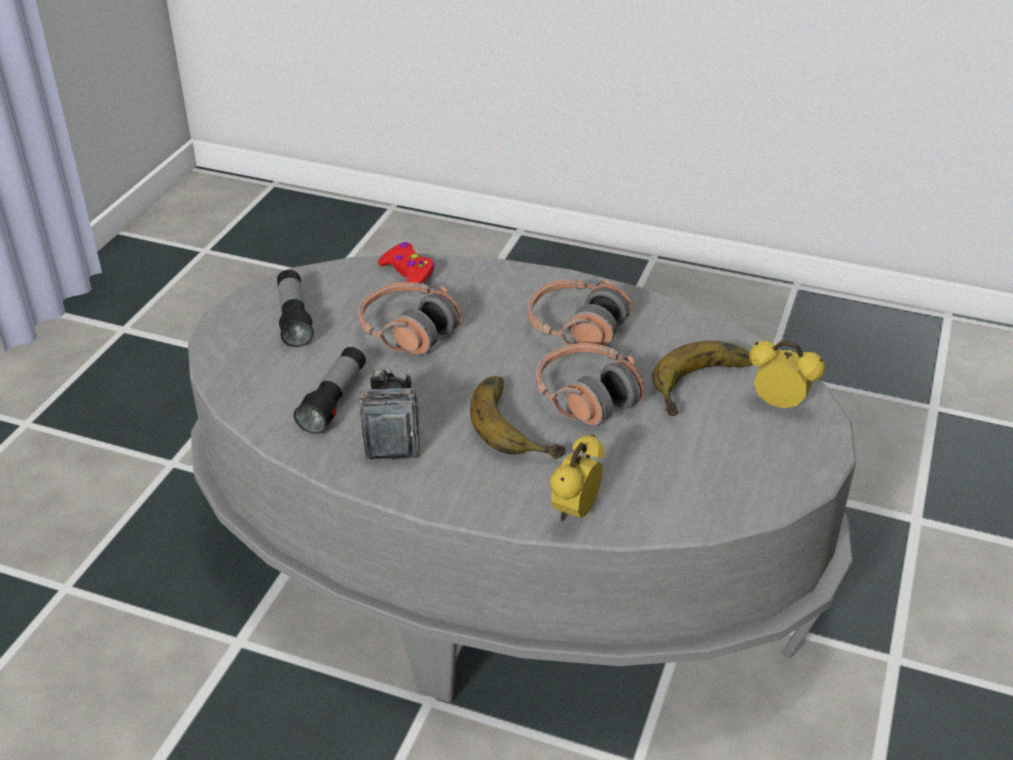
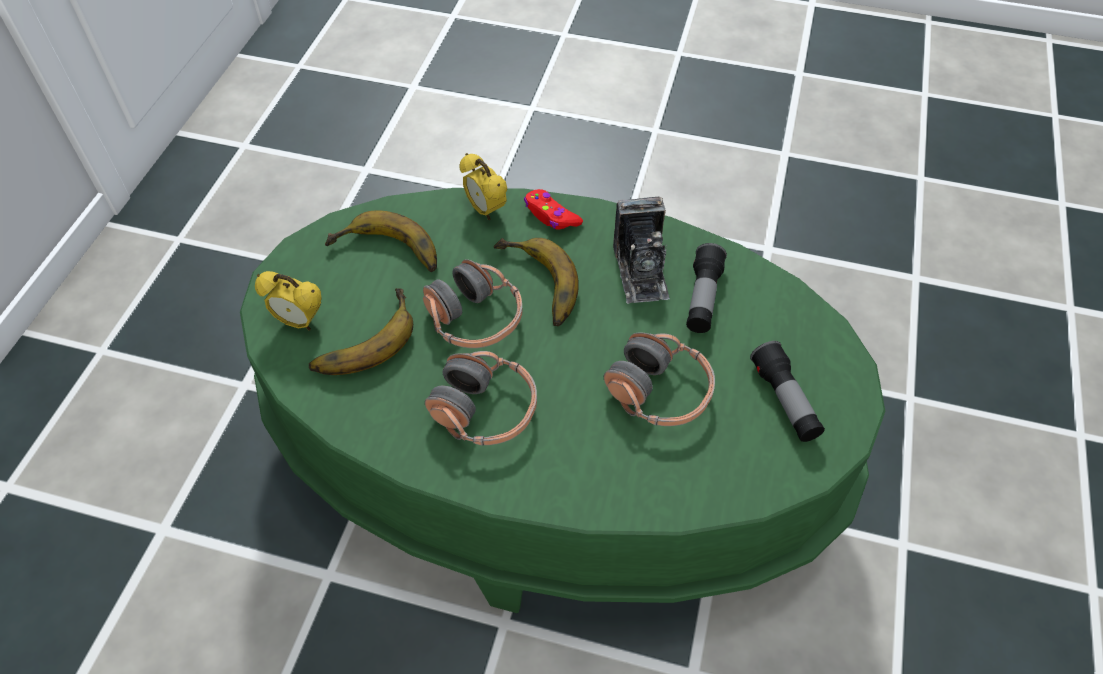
camera: 175 degrees right, 15 degrees up
grey coffee table [188,254,856,702] -> green coffee table [240,188,885,613]
red game controller [378,242,435,283] -> red game controller moved to [524,189,583,230]
alarm clock [550,434,604,521] -> alarm clock turned 120 degrees clockwise [460,153,507,220]
none -> banana [325,211,437,272]

